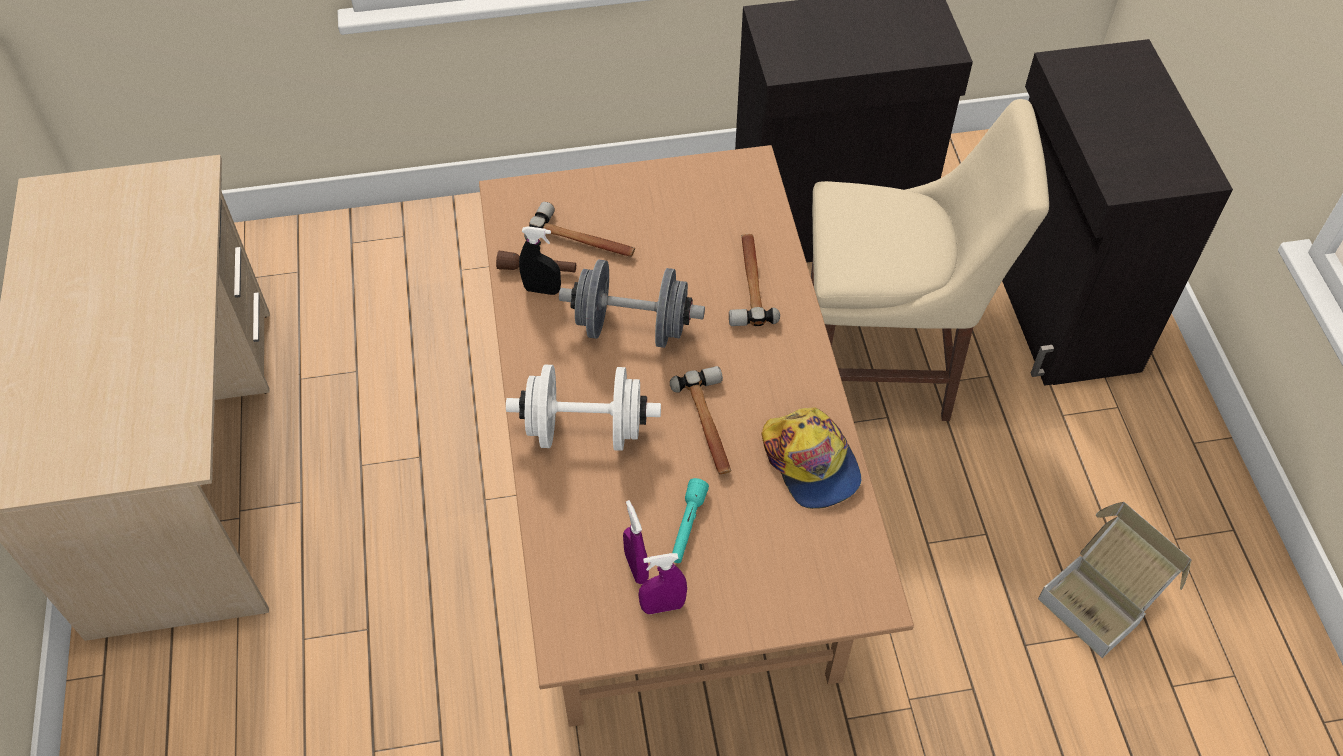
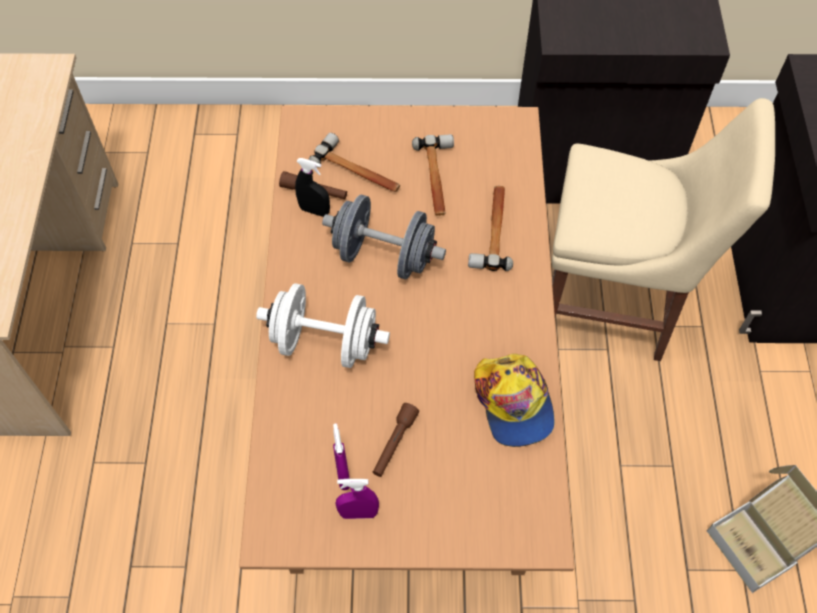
camera: 10 degrees right, 5 degrees up
hammer [670,366,731,475] -> hammer moved to [412,134,454,216]
turquoise flashlight [672,478,709,563] -> brown flashlight [373,403,419,477]

